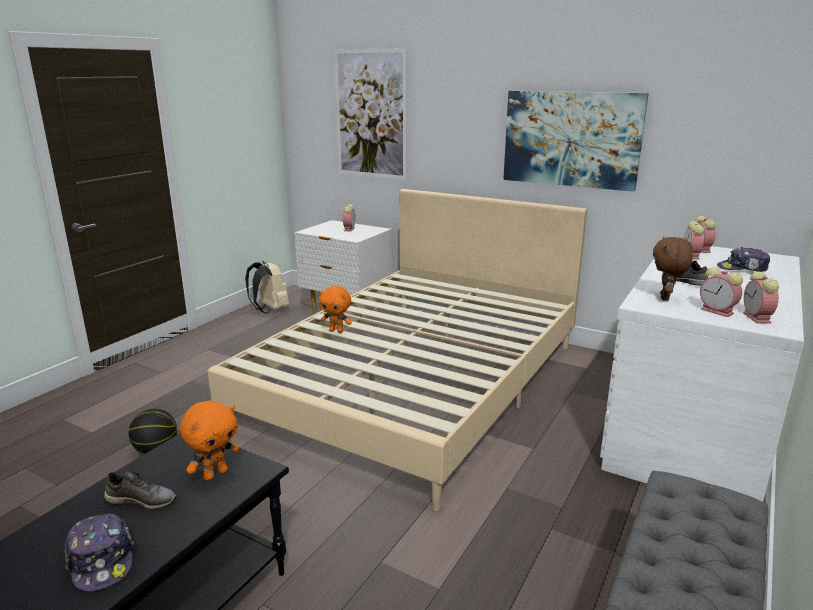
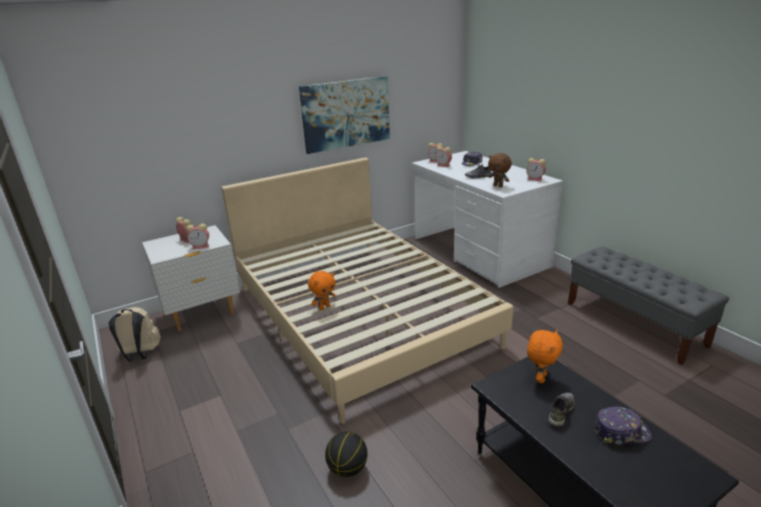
camera: 60 degrees left, 5 degrees up
orange plush toy [180,401,239,481] -> orange plush toy turned 45 degrees clockwise [527,330,563,383]
picture [334,48,407,180] -> none
alarm clock [700,267,743,317] -> alarm clock moved to [186,224,209,249]

